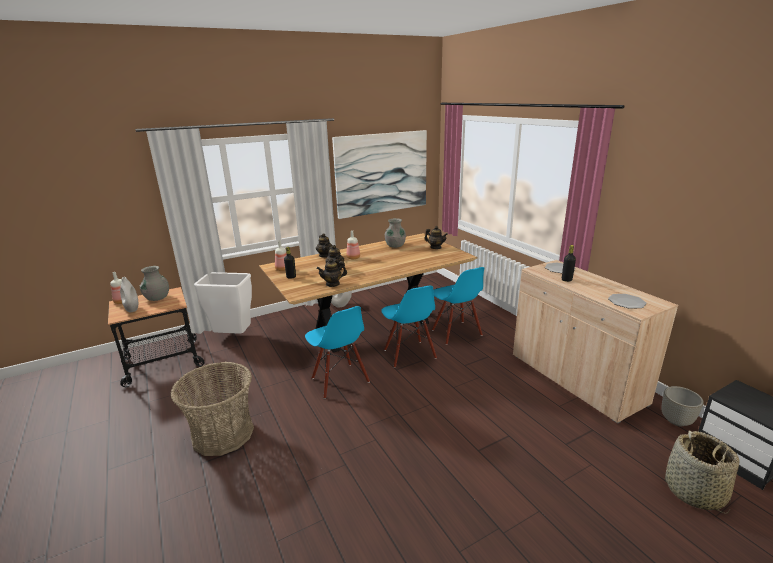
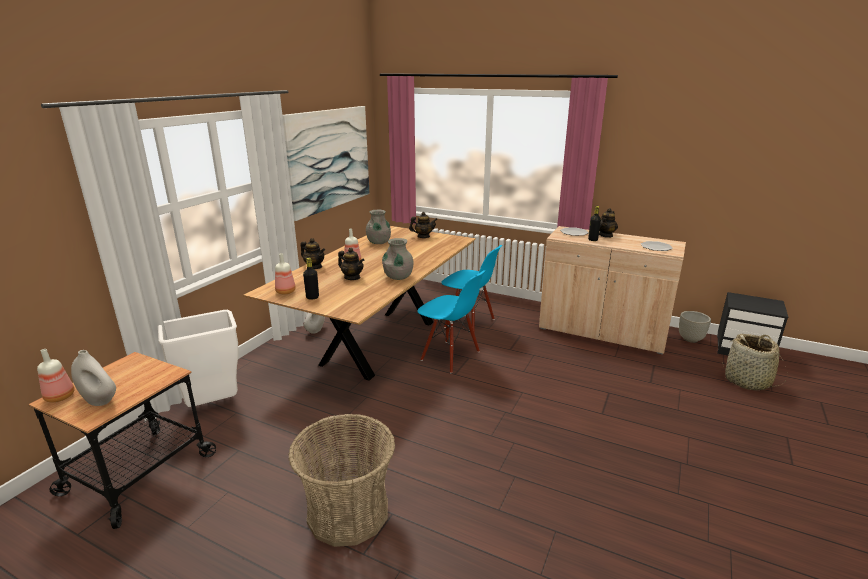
camera: 35 degrees left, 0 degrees up
grey vase [140,266,169,301] -> grey vase moved to [382,238,413,280]
blue chair [305,306,370,399] -> none
teapot [317,258,347,287] -> teapot moved to [599,208,618,238]

